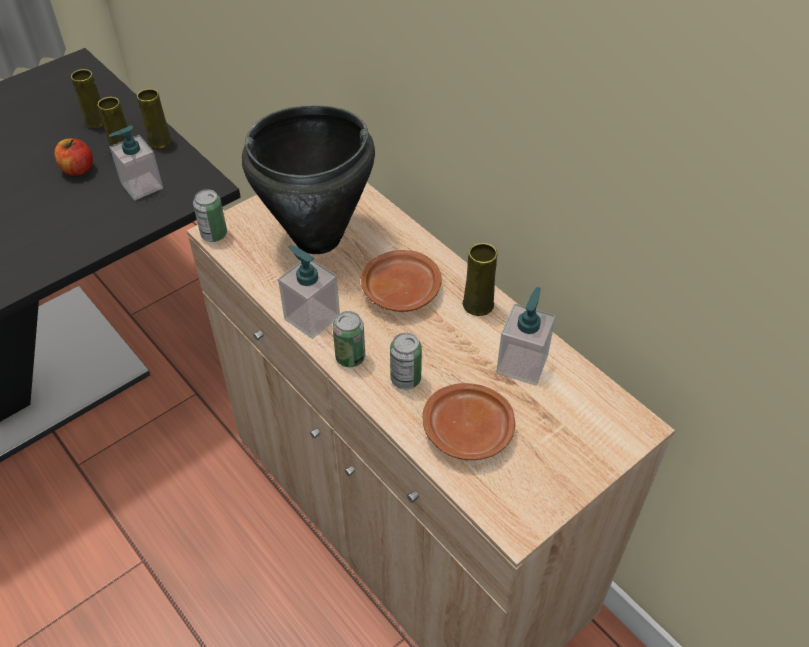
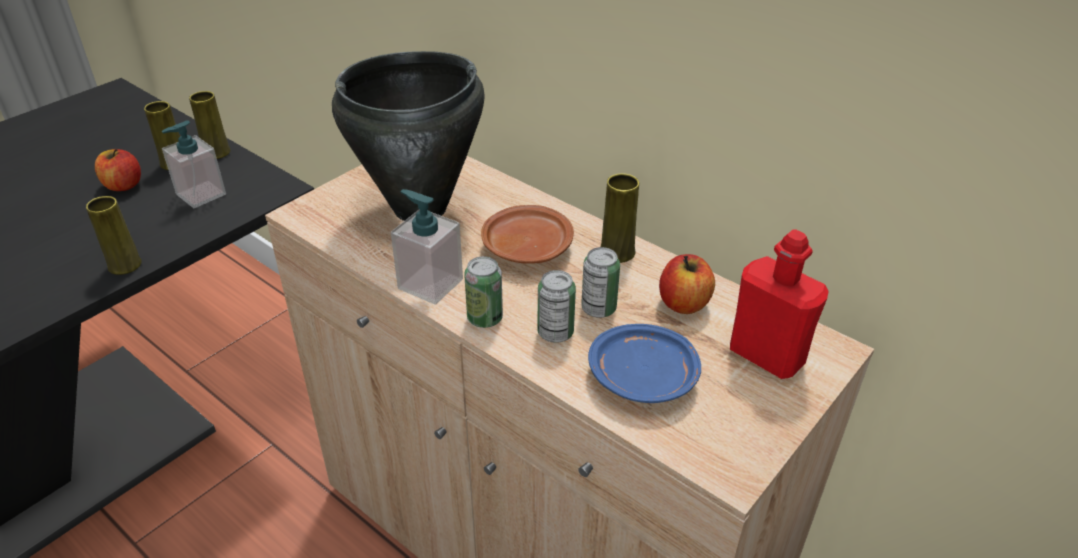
camera: 10 degrees left, 10 degrees down
yellow vase [71,69,104,129] -> yellow vase moved to [86,196,141,275]
can [193,189,227,242] -> can moved to [581,247,620,318]
brown plate [422,383,515,460] -> blue plate [588,324,701,403]
soap dispenser [496,287,556,386] -> apple [659,254,715,314]
none -> red bottle [730,230,829,379]

